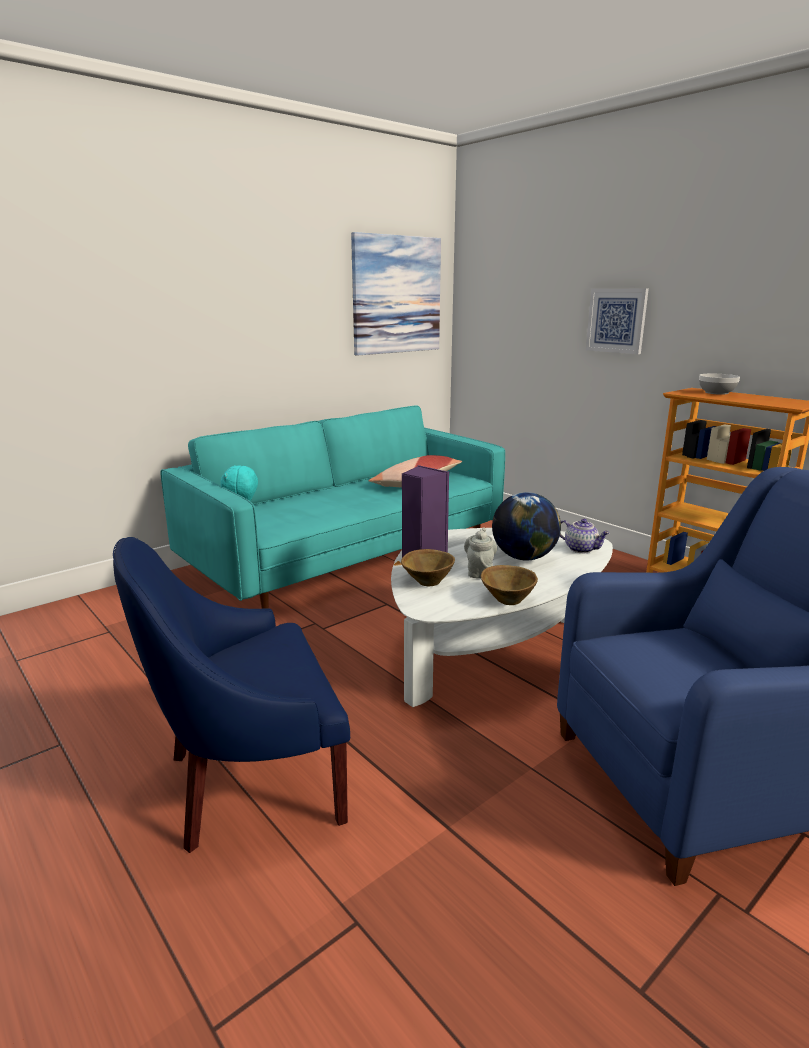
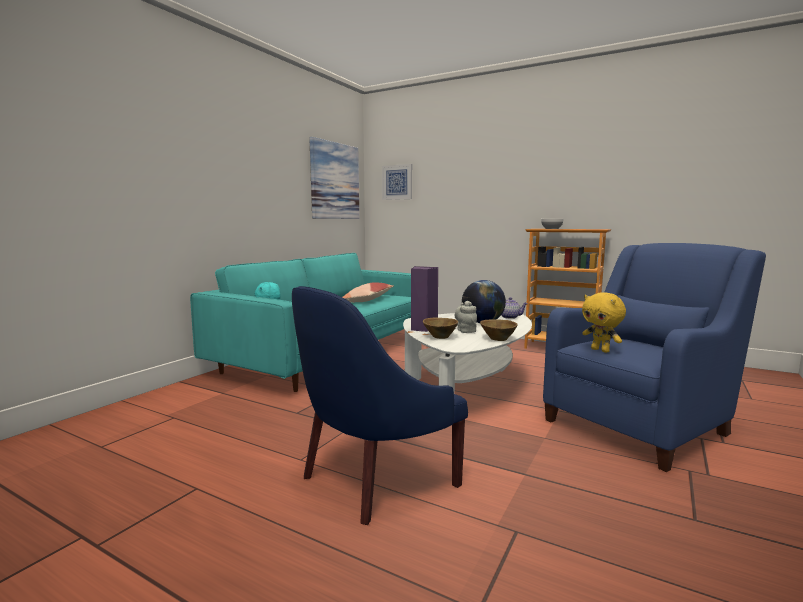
camera: 20 degrees left, 10 degrees down
picture [586,289,649,354] -> picture moved to [382,164,412,200]
none -> yellow plush toy [582,292,626,353]

